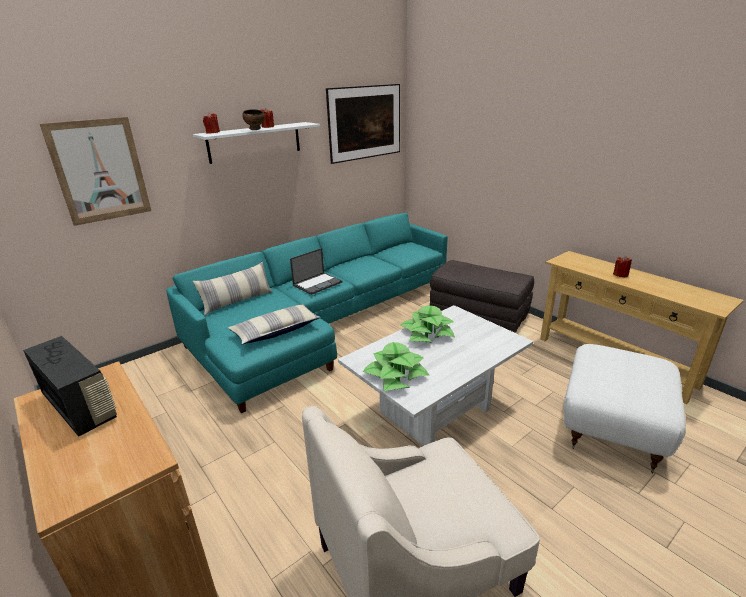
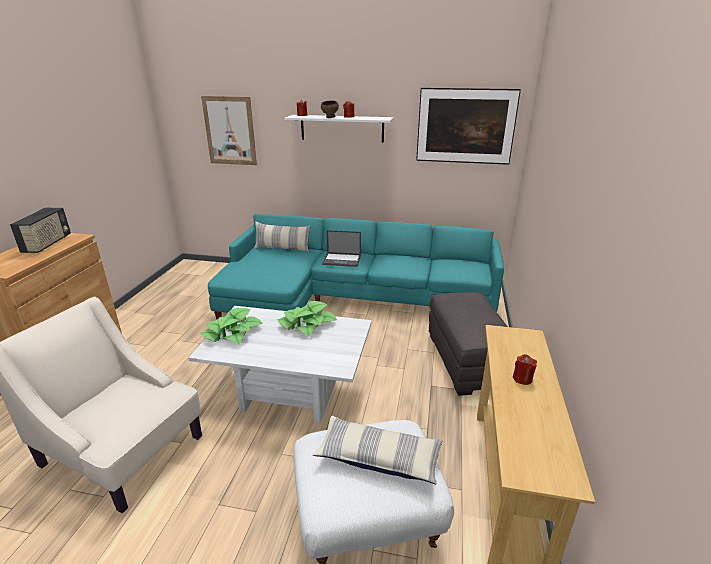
camera: 50 degrees right, 0 degrees up
pillow [228,304,321,345] -> pillow moved to [313,416,443,484]

